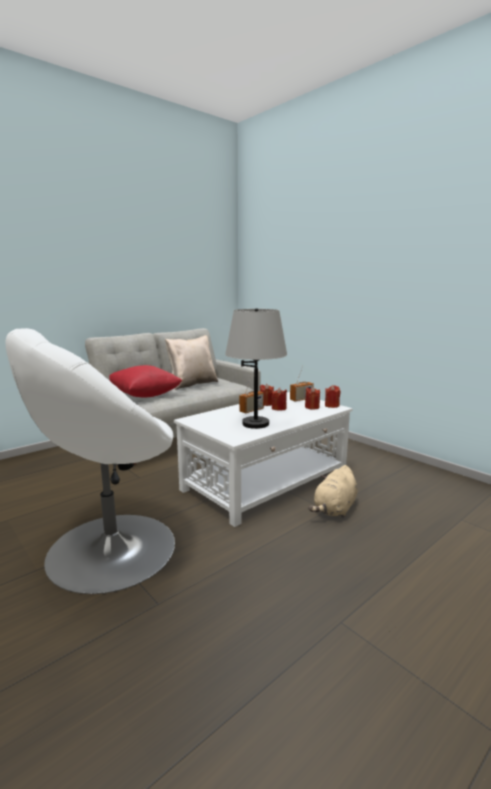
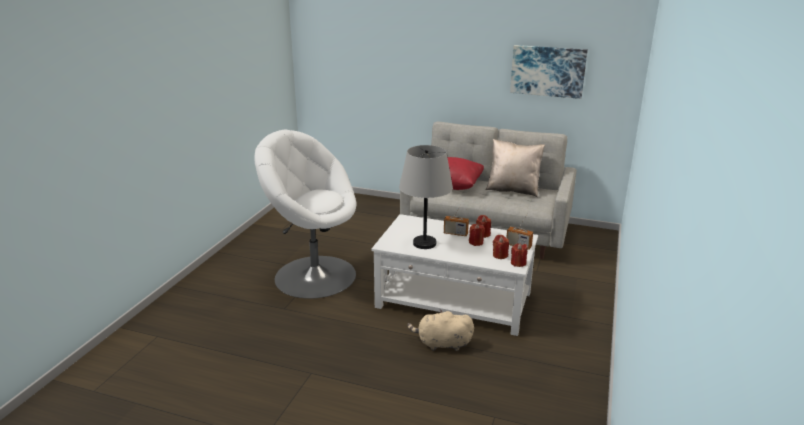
camera: 60 degrees right, 10 degrees up
none -> picture [510,45,588,99]

